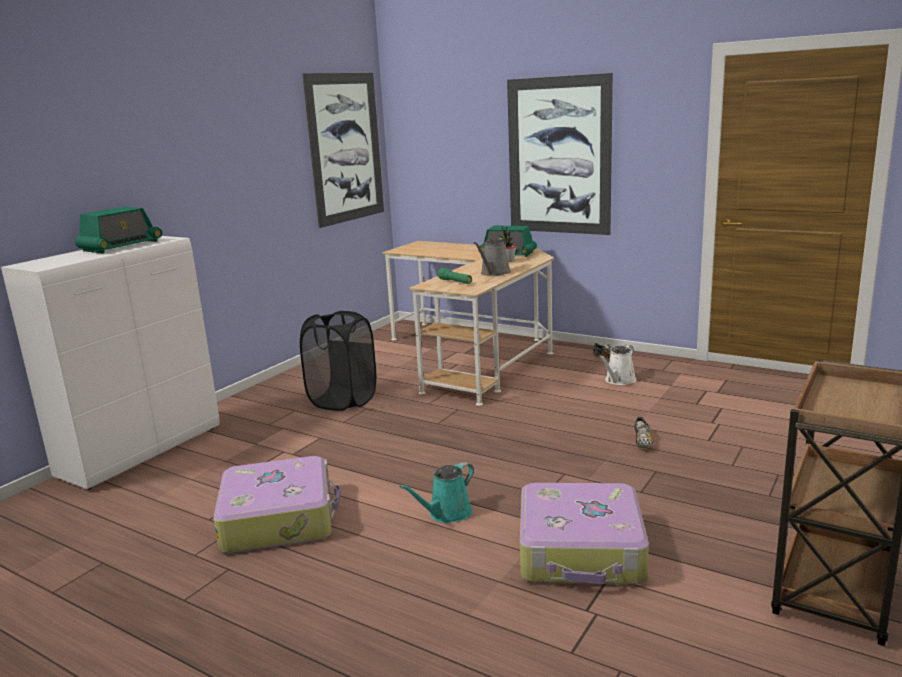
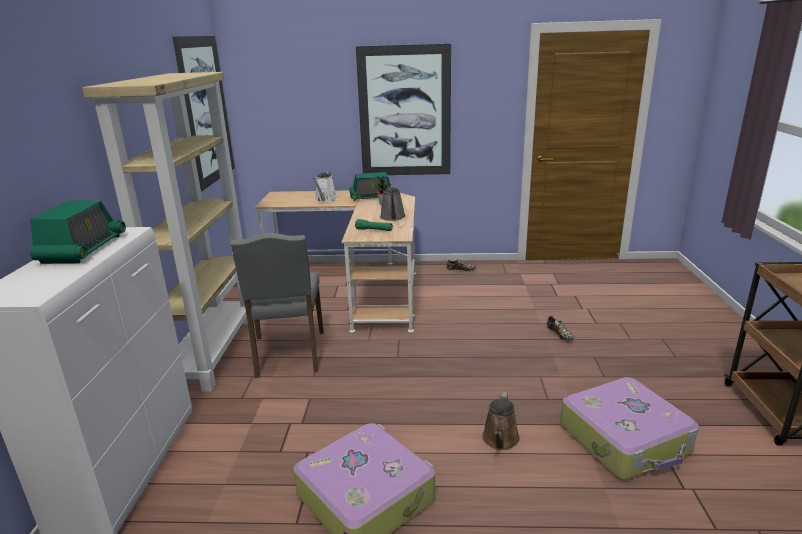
camera: 30 degrees left, 5 degrees up
black laundry basket [300,311,376,411] -> grey chair [231,233,324,378]
turquoise watering can [399,462,474,523] -> brown watering can [482,392,520,450]
white watering can [599,345,636,385] -> white watering can moved to [312,172,338,202]
none -> beige bookcase [82,72,254,392]

